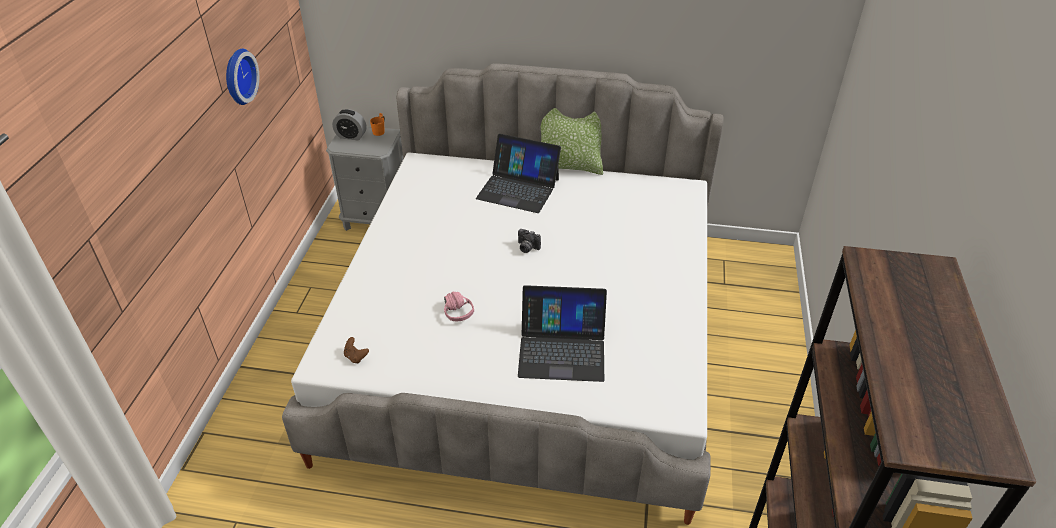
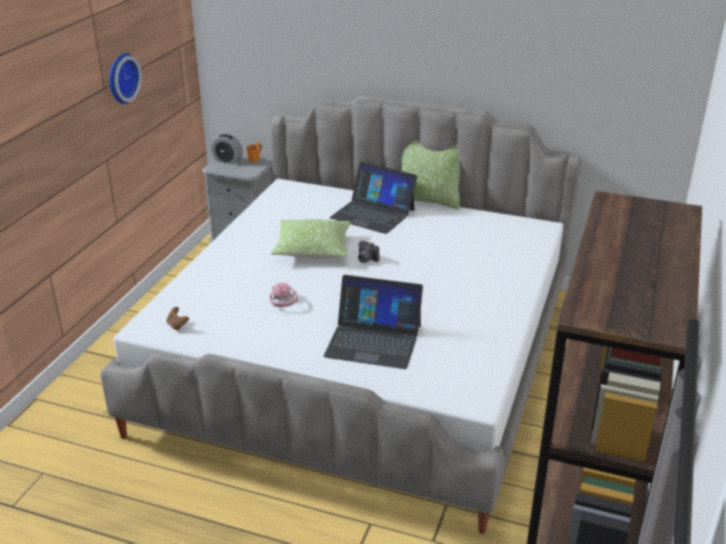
camera: 10 degrees right, 10 degrees down
none -> pillow [271,219,351,258]

